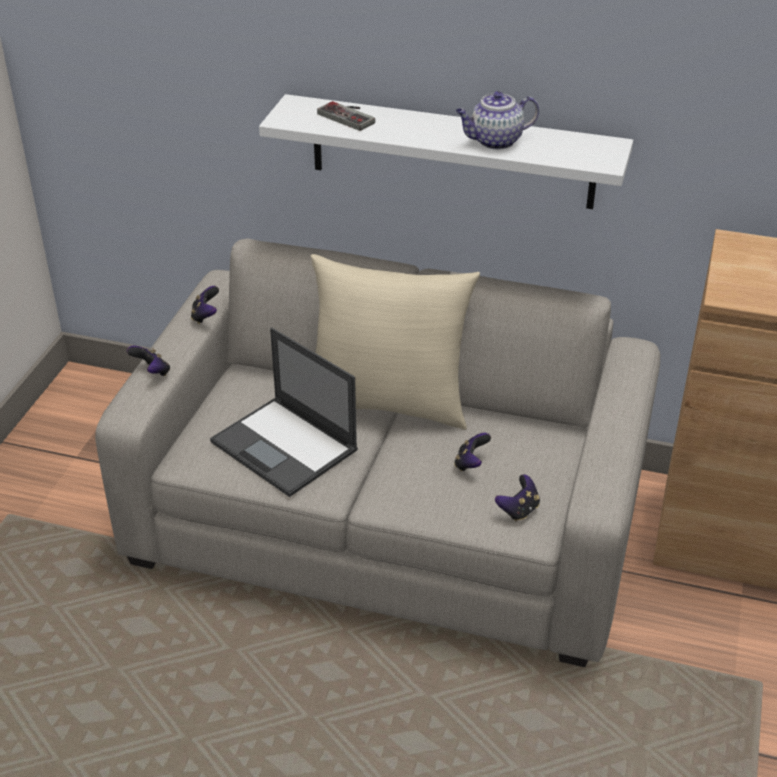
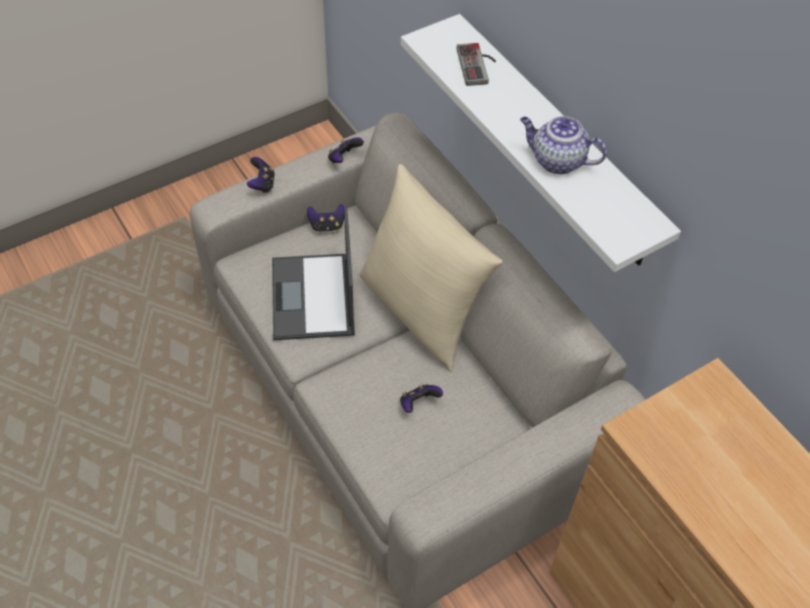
camera: 40 degrees right, 15 degrees up
game controller [495,474,540,521] -> game controller moved to [307,204,344,233]

